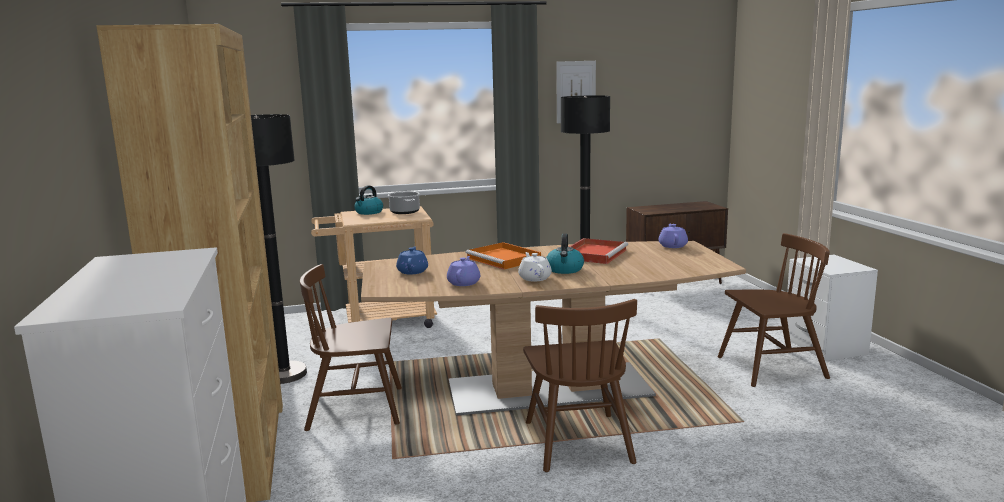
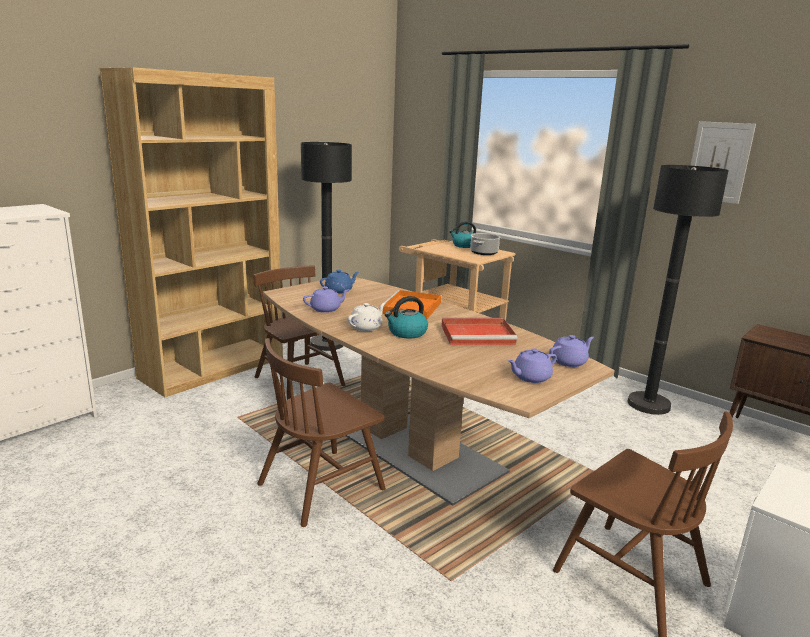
camera: 55 degrees right, 5 degrees up
none -> purple teapot [508,349,557,383]

